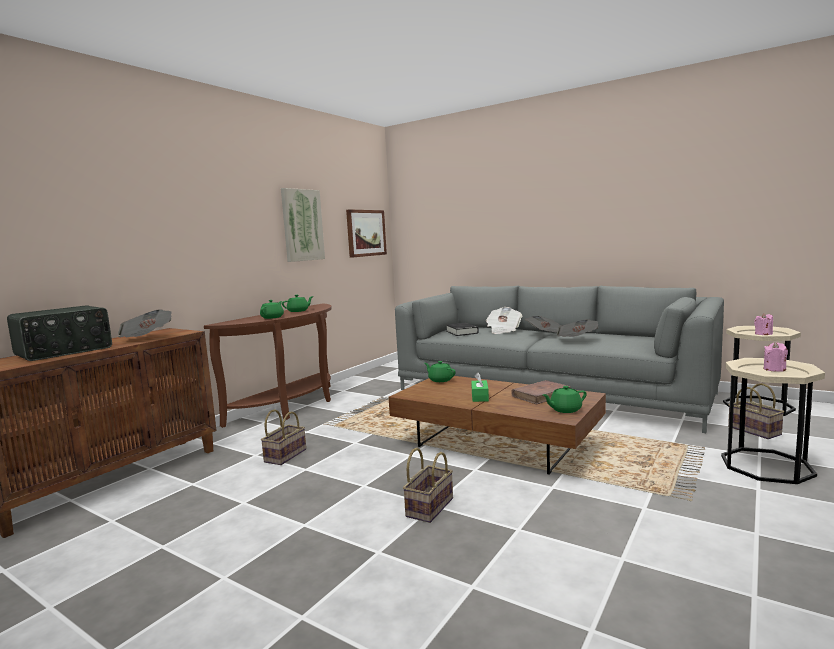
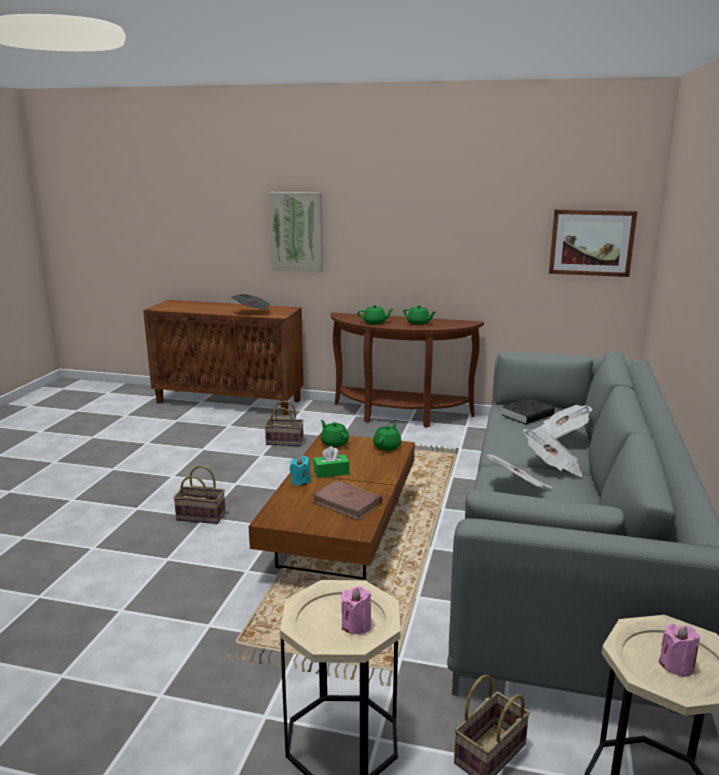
camera: 70 degrees right, 10 degrees up
radio [7,306,112,361] -> none
picture [281,188,325,262] -> picture moved to [269,192,323,272]
green teapot [543,386,587,413] -> green teapot moved to [321,420,349,447]
none -> turquoise candle [290,456,310,486]

